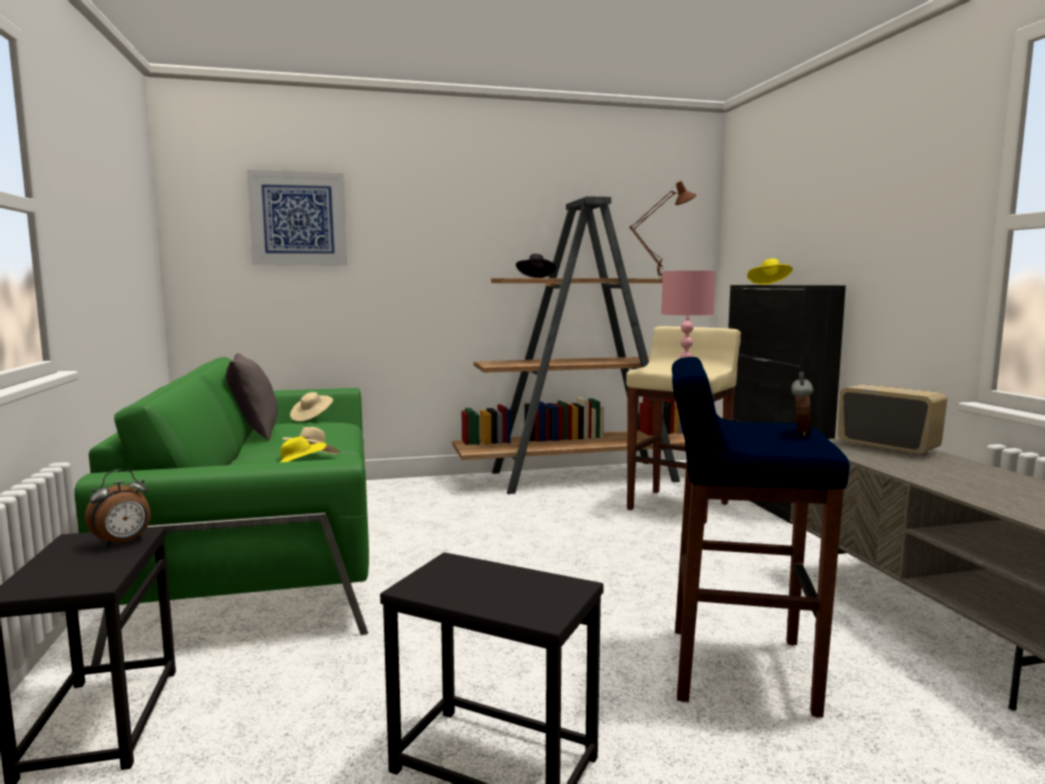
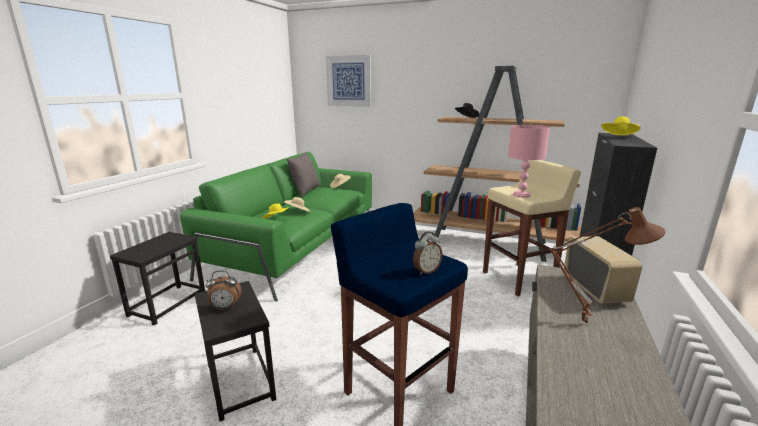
camera: 35 degrees right, 10 degrees up
alarm clock [85,469,151,547] -> alarm clock moved to [206,271,241,310]
brown table lamp [629,181,696,278] -> brown table lamp moved to [549,207,666,325]

